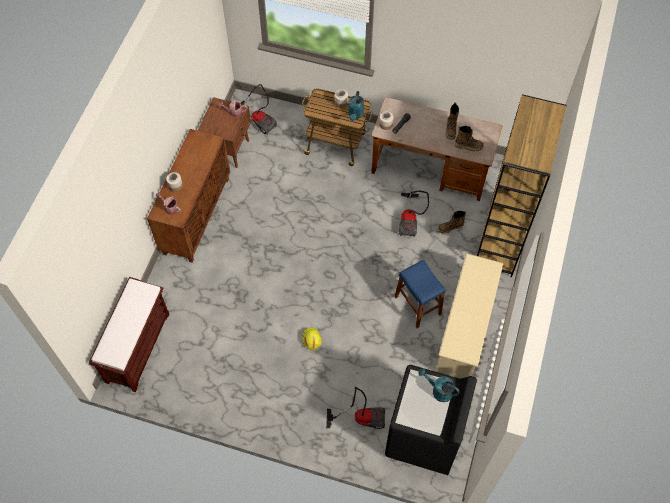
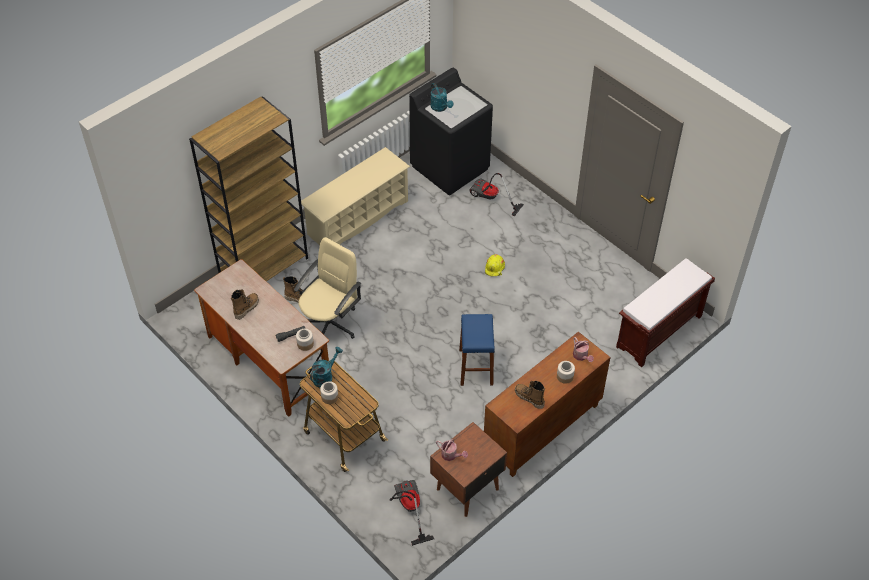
camera: 150 degrees left, 10 degrees down
blue stool [395,259,446,328] -> blue stool moved to [459,314,495,386]
vacuum cleaner [399,191,429,237] -> beige office chair [294,237,361,339]
boot [455,126,484,152] -> boot moved to [515,381,545,409]

